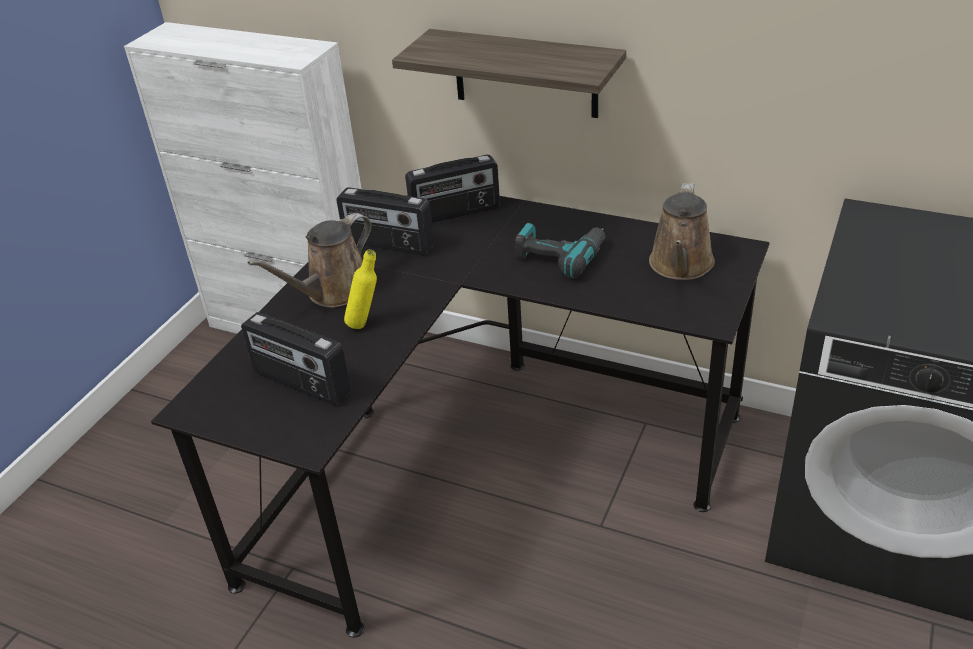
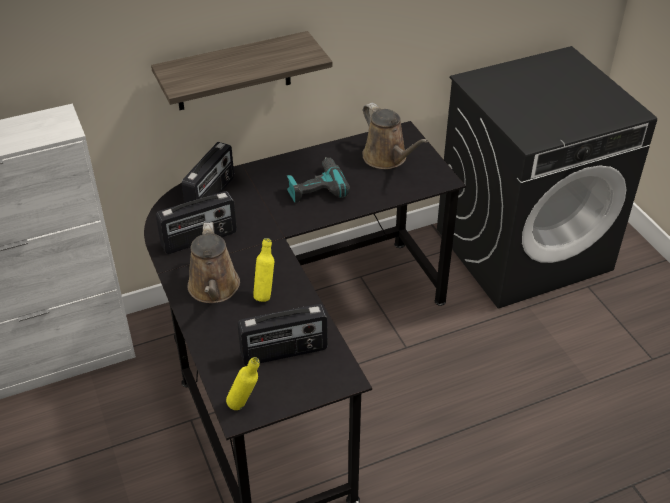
camera: 50 degrees left, 5 degrees up
none -> yellow bottle [226,357,260,410]

